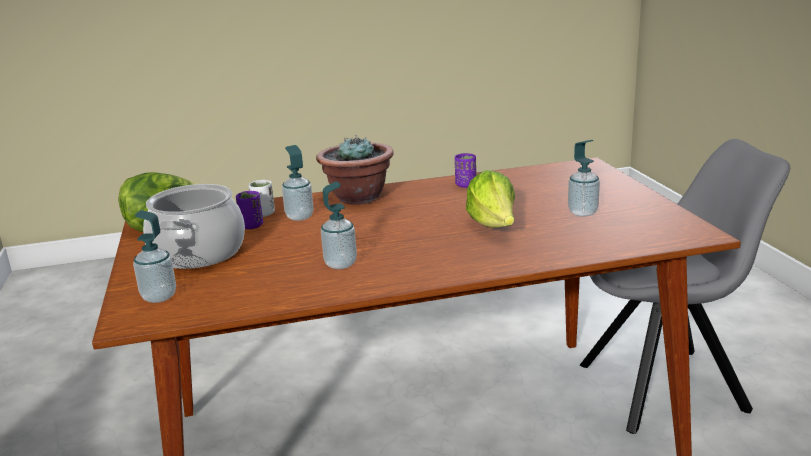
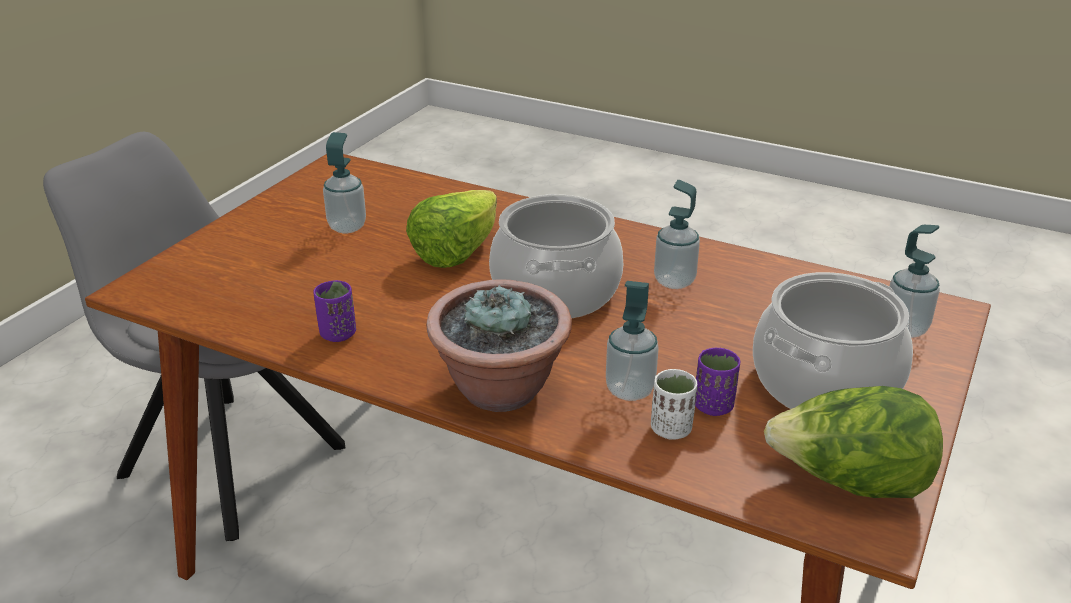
camera: 140 degrees left, 10 degrees up
none -> cooking pot [489,194,623,318]

